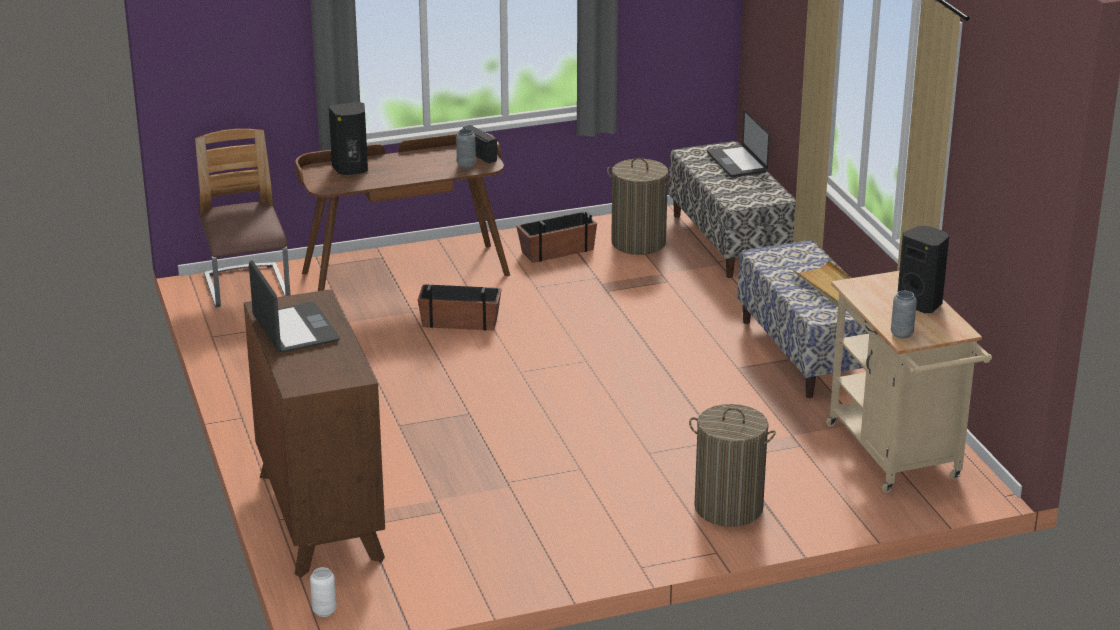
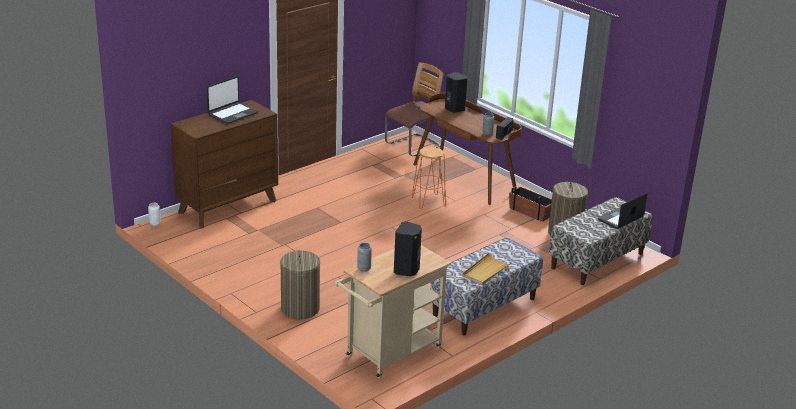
camera: 65 degrees right, 0 degrees up
planter [418,284,502,330] -> orange stool [412,147,446,210]

